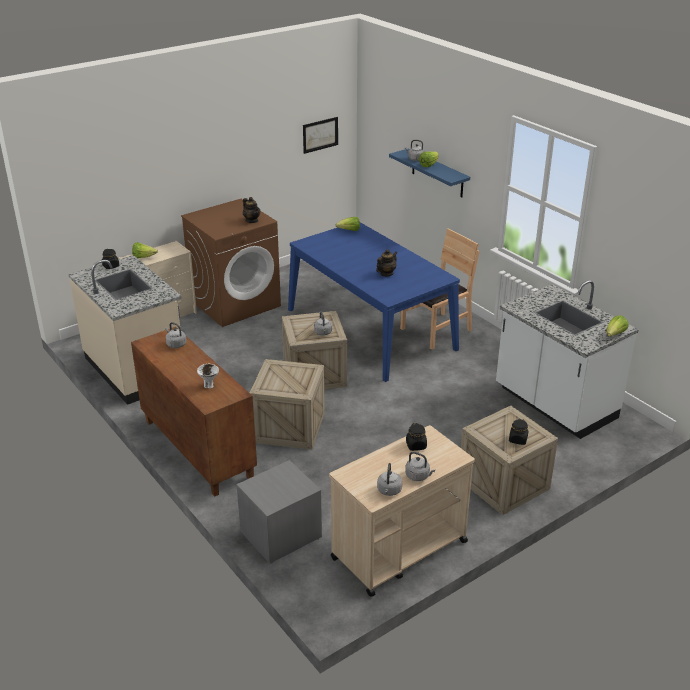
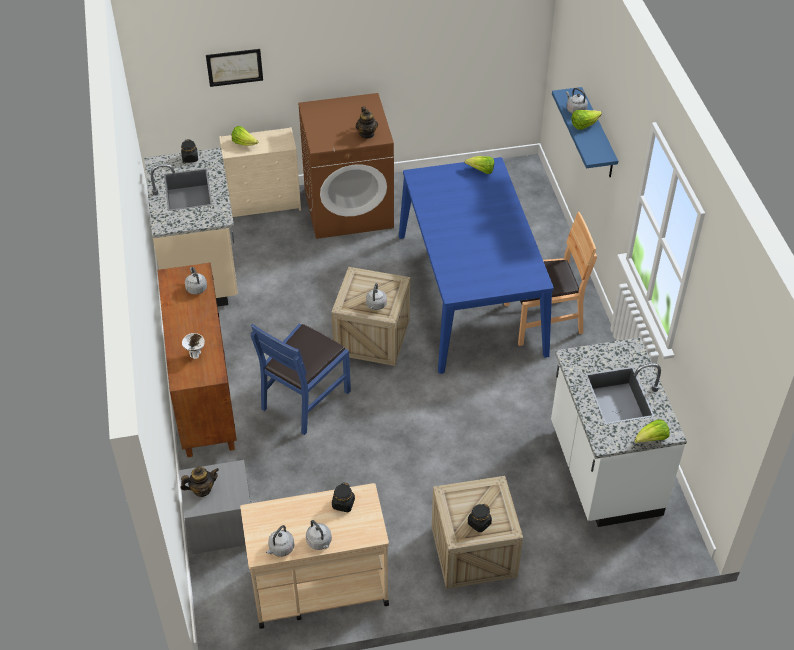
camera: 25 degrees right, 15 degrees up
crate [250,359,325,450] -> blue chair [251,323,351,435]
picture [303,117,338,154] -> picture moved to [206,49,263,87]
teapot [376,249,398,276] -> teapot moved to [180,467,219,497]

